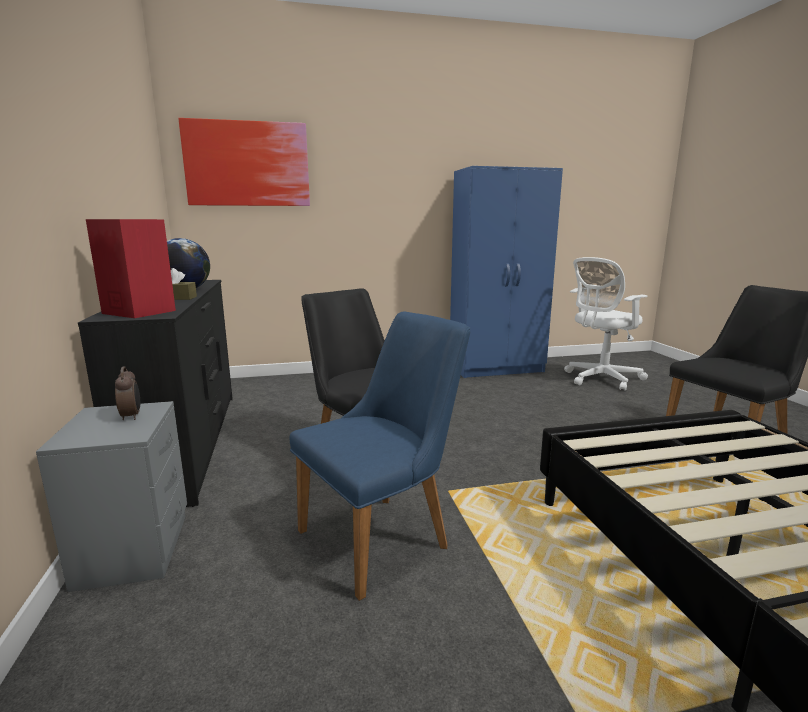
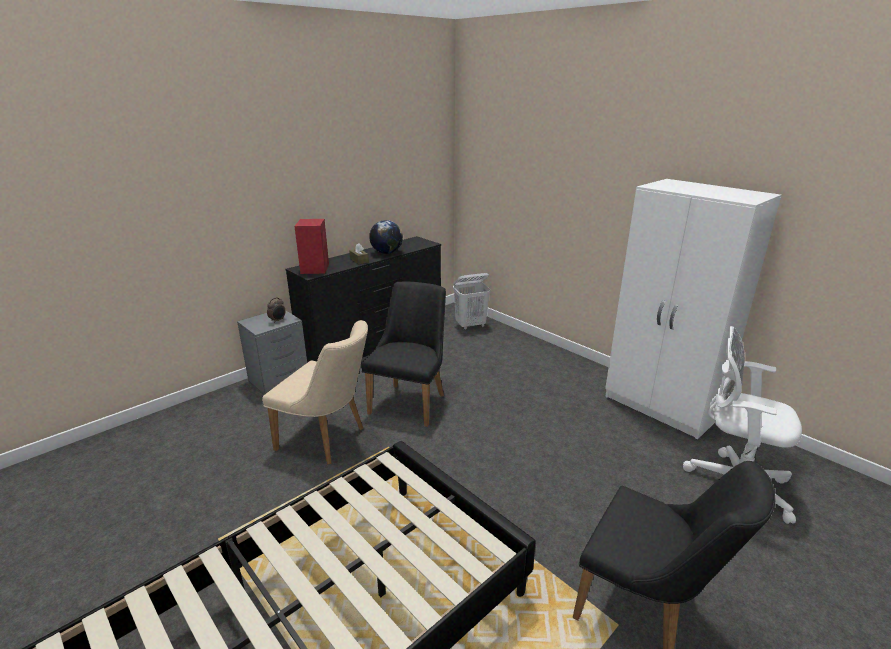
camera: 60 degrees right, 10 degrees up
picture [178,118,310,206] -> none
blue chair [290,312,471,601] -> beige chair [262,320,368,465]
blue wardrobe [450,166,563,378] -> white wardrobe [605,179,781,439]
none -> white laundry basket [453,273,491,330]

